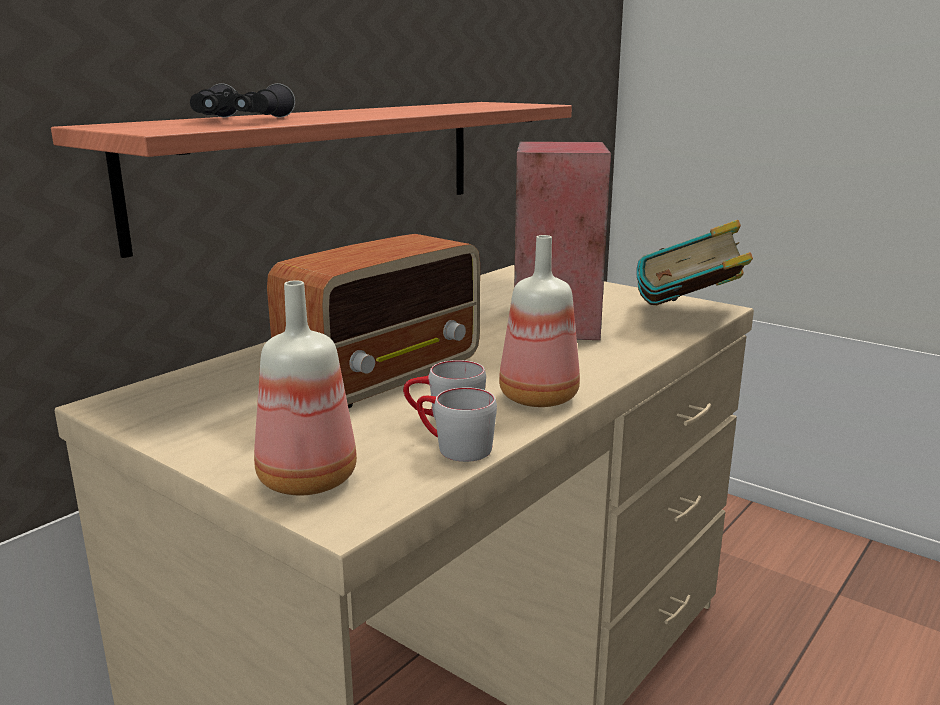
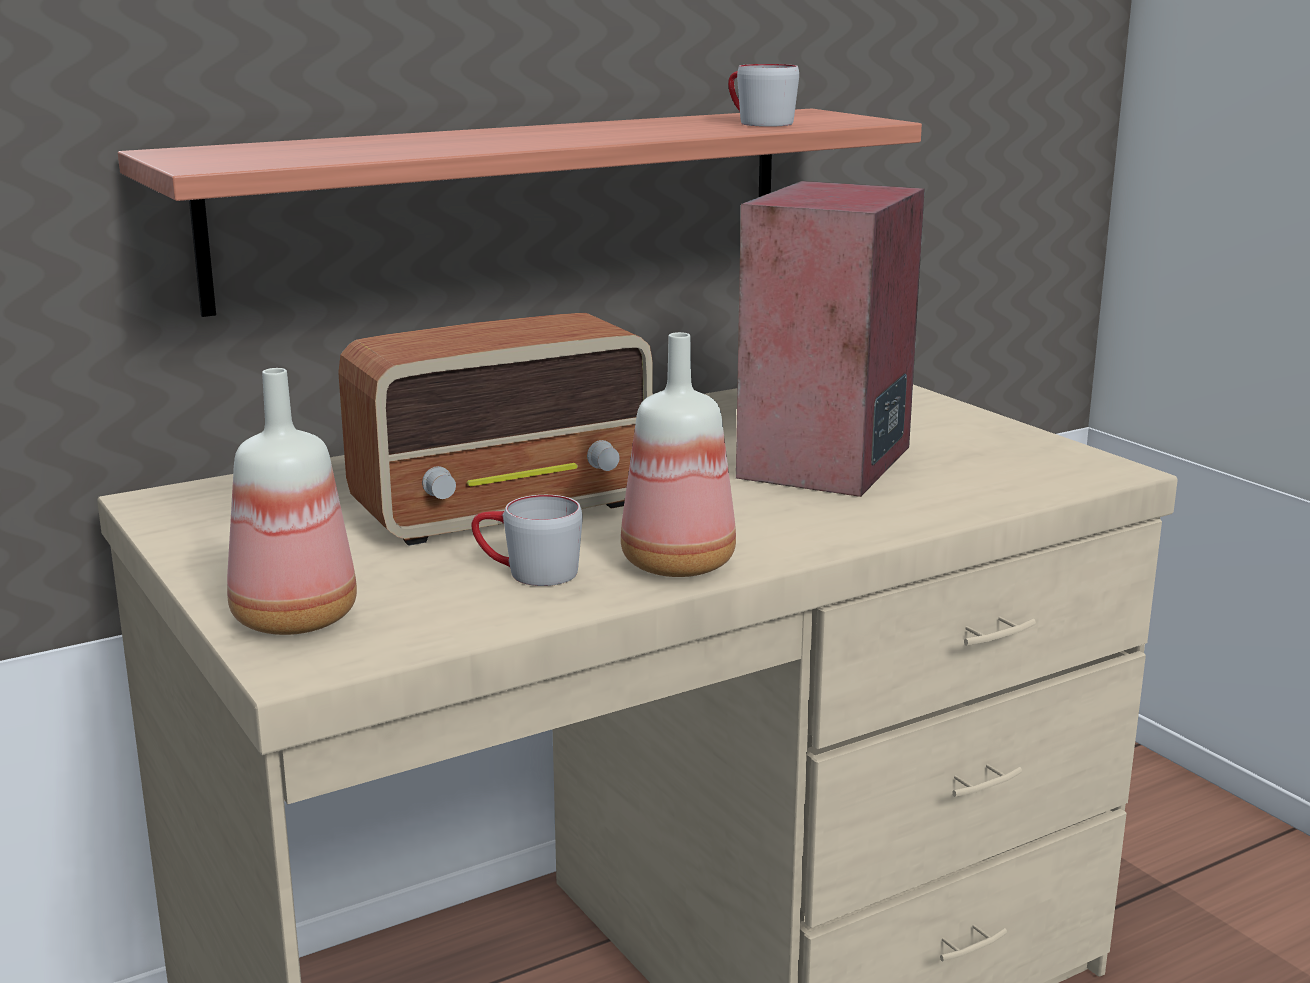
camera: 20 degrees right, 0 degrees up
black binoculars [190,83,295,118] -> none
grey mug [417,387,497,462] -> grey mug moved to [728,64,799,127]
book [636,220,753,305] -> none

